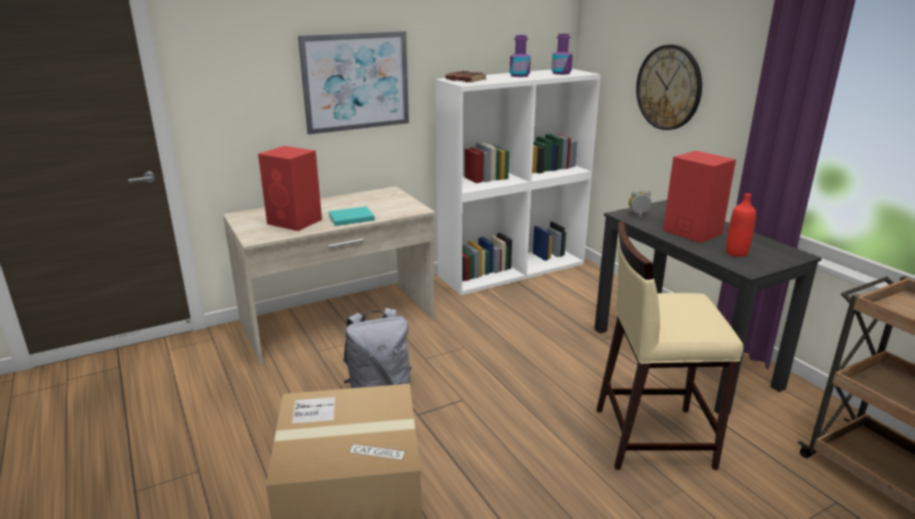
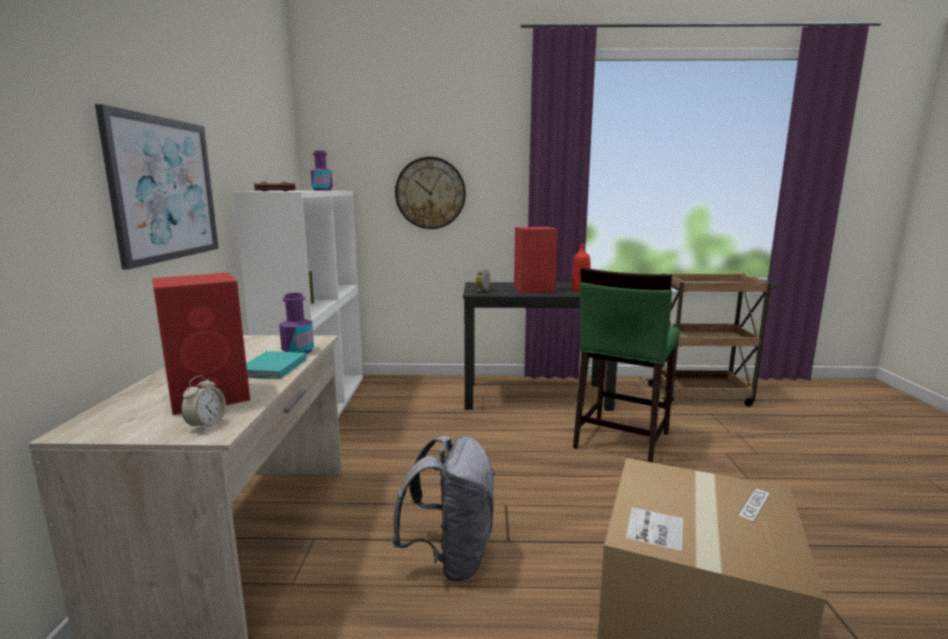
camera: 60 degrees left, 10 degrees down
purple bottle [510,35,531,77] -> purple bottle moved to [279,293,314,354]
beige stool [596,221,743,470] -> green stool [573,268,680,463]
none -> alarm clock [181,376,226,431]

